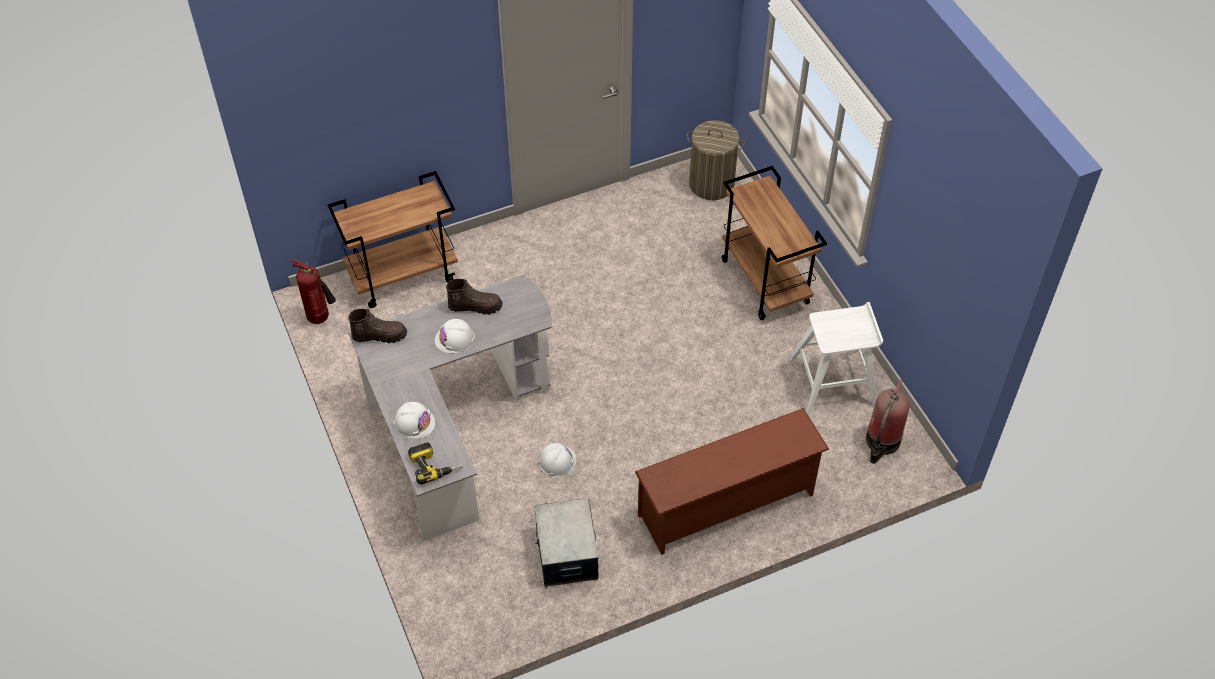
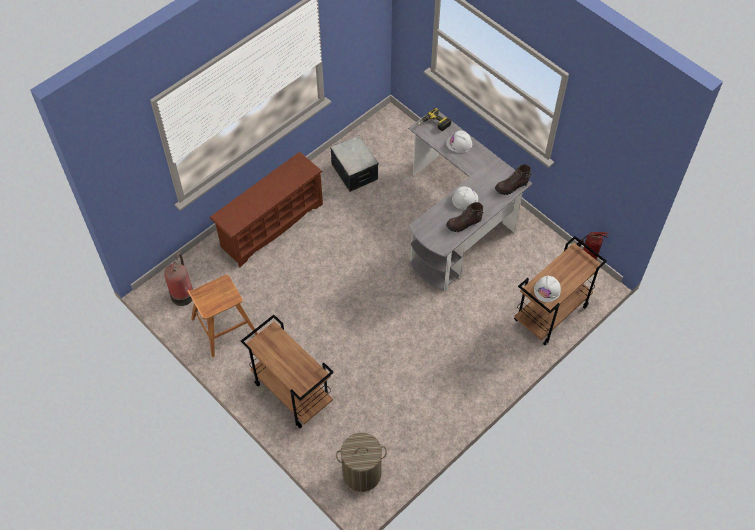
camera: 160 degrees right, 5 degrees up
white hard hat [538,443,577,477] -> white hard hat moved to [534,276,561,302]
white stool [789,302,883,416] -> brown stool [187,274,258,358]

